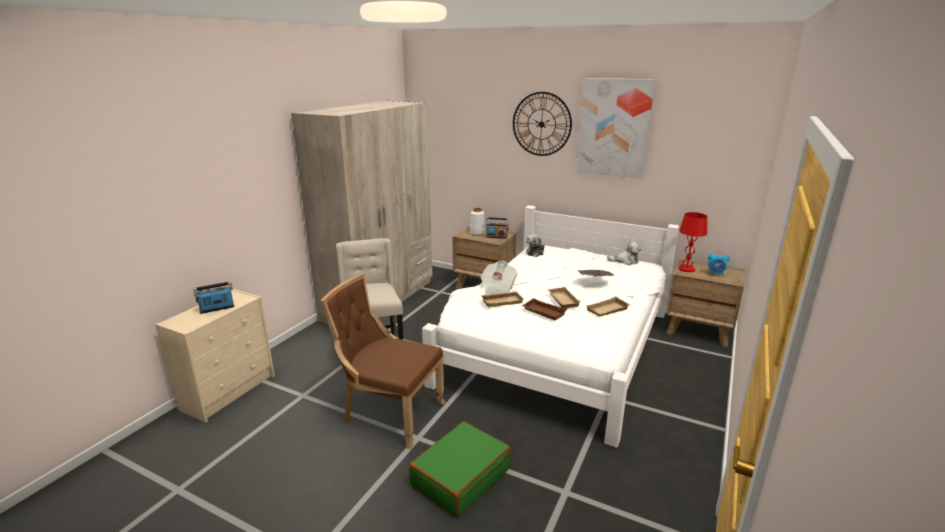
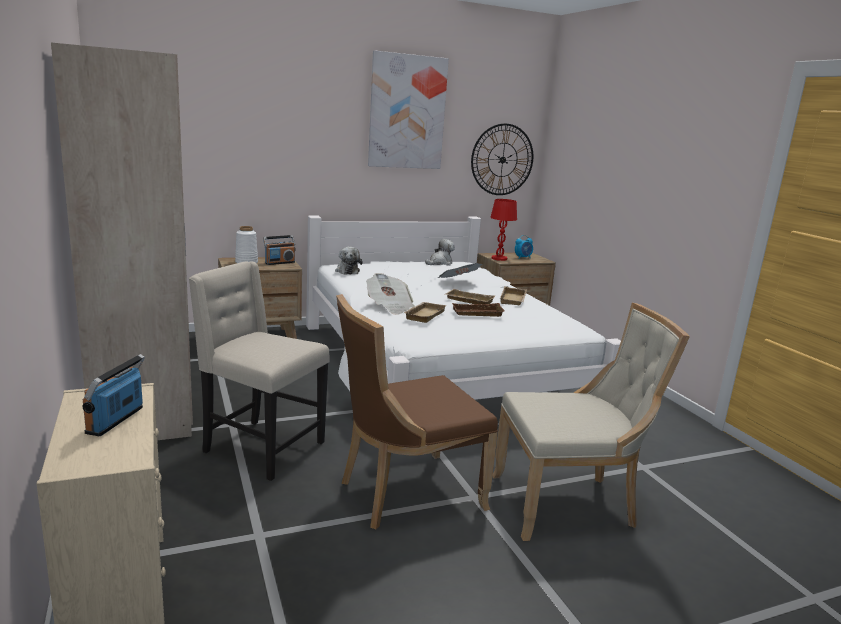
camera: 50 degrees left, 5 degrees down
green suitcase [409,421,511,518] -> beige chair [493,303,690,541]
wall clock [513,92,572,156] -> wall clock moved to [471,124,533,195]

